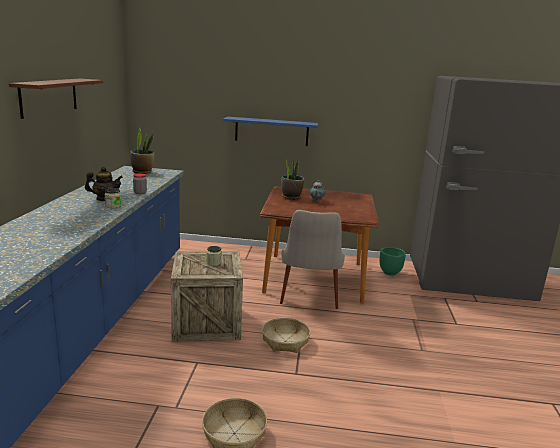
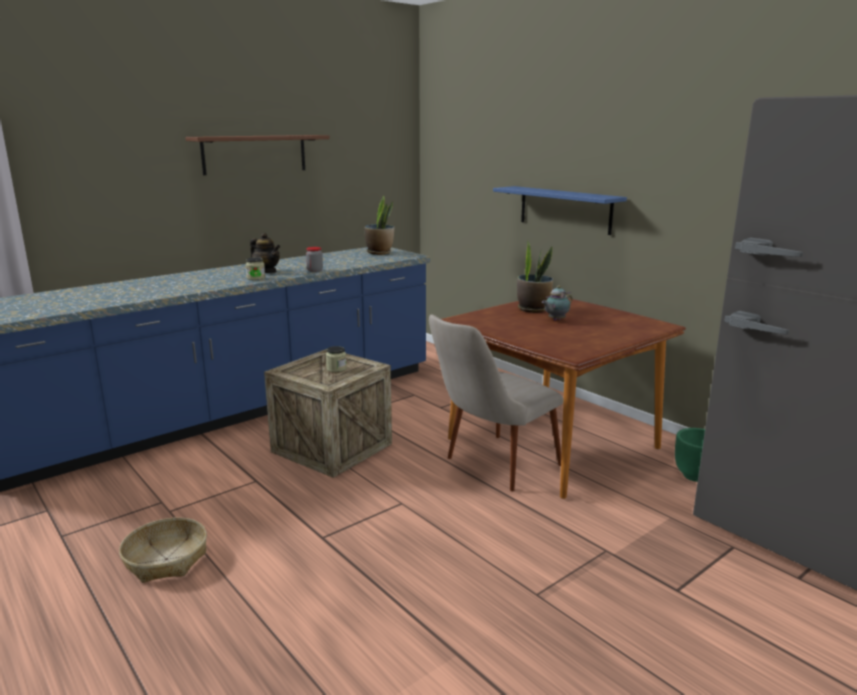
camera: 45 degrees right, 0 degrees up
basket [262,318,310,353] -> none

